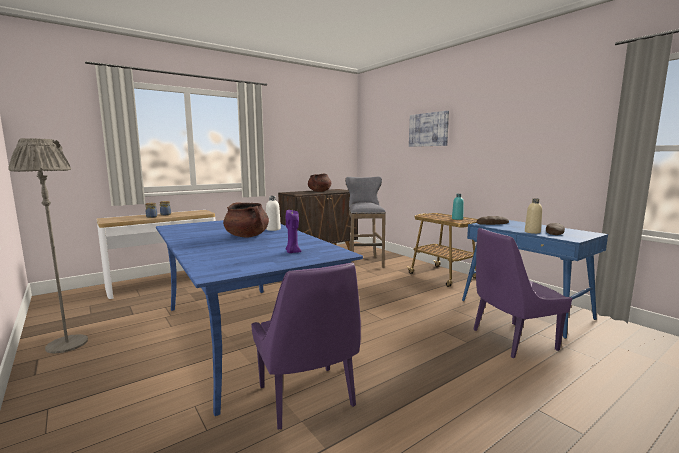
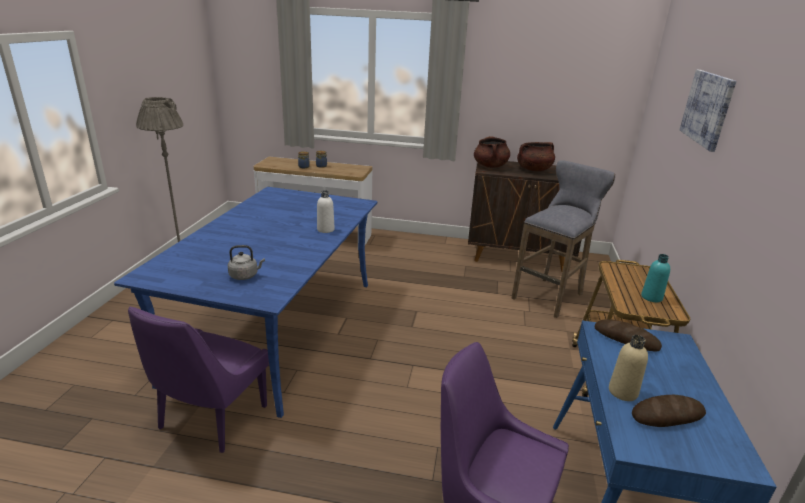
camera: 45 degrees right, 15 degrees up
brown cooking pot [223,203,269,237] -> brown cooking pot moved to [474,136,510,168]
purple candle [286,210,302,253] -> grey kettle [228,245,265,280]

